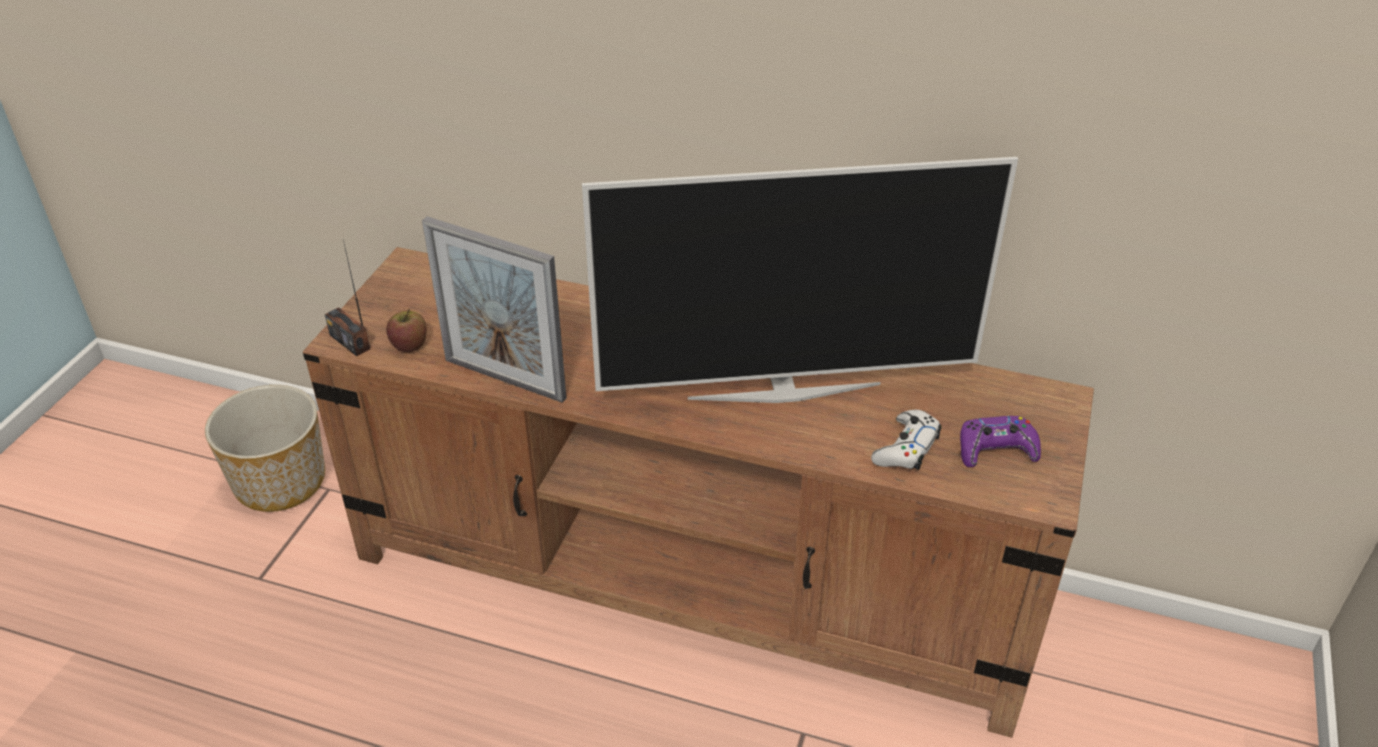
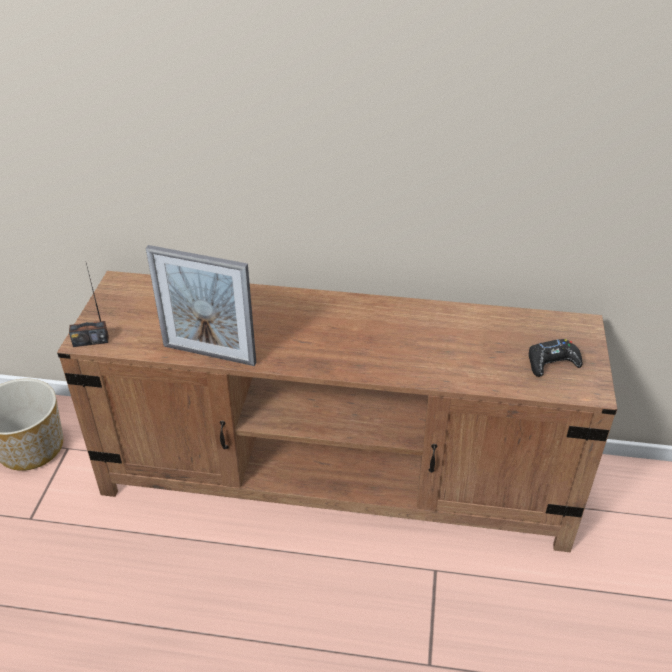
camera: 10 degrees left, 0 degrees up
radio [325,240,370,356] -> radio turned 45 degrees counterclockwise [69,263,109,347]
apple [386,309,427,352] -> none
television [582,157,1018,403] -> none
white game controller [871,410,941,470] -> none
purple game controller [960,416,1041,467] -> black game controller [528,339,582,377]

